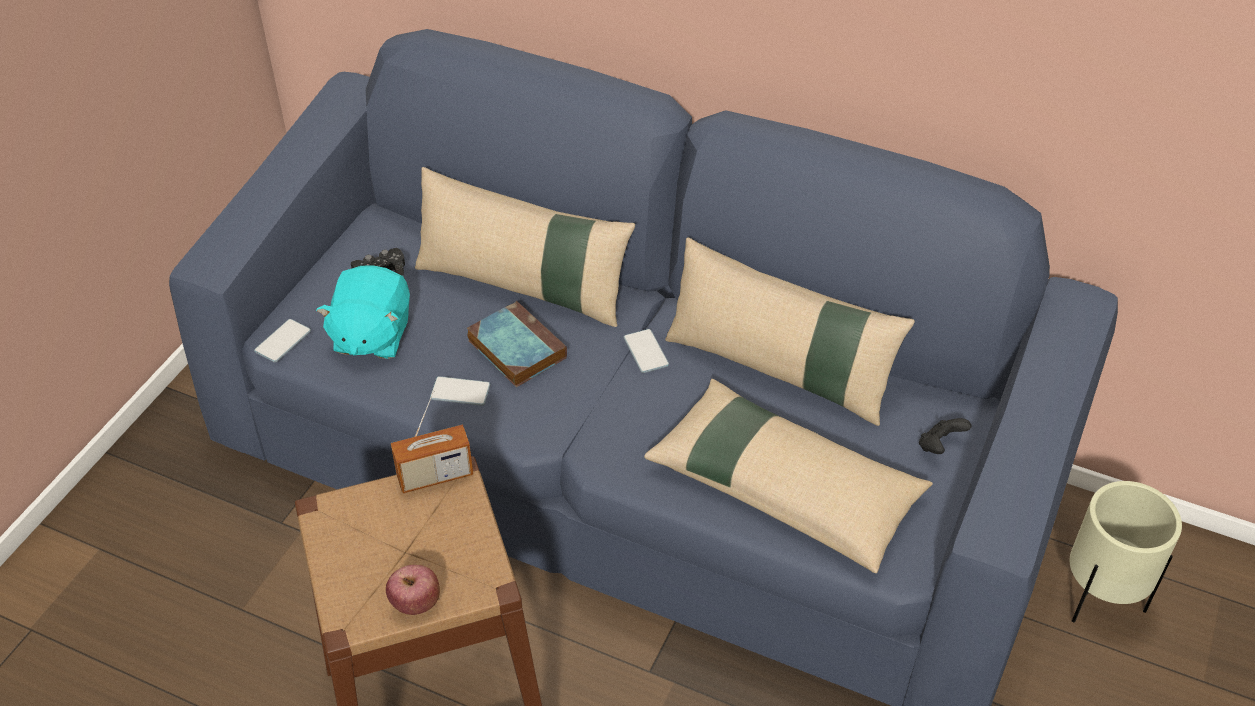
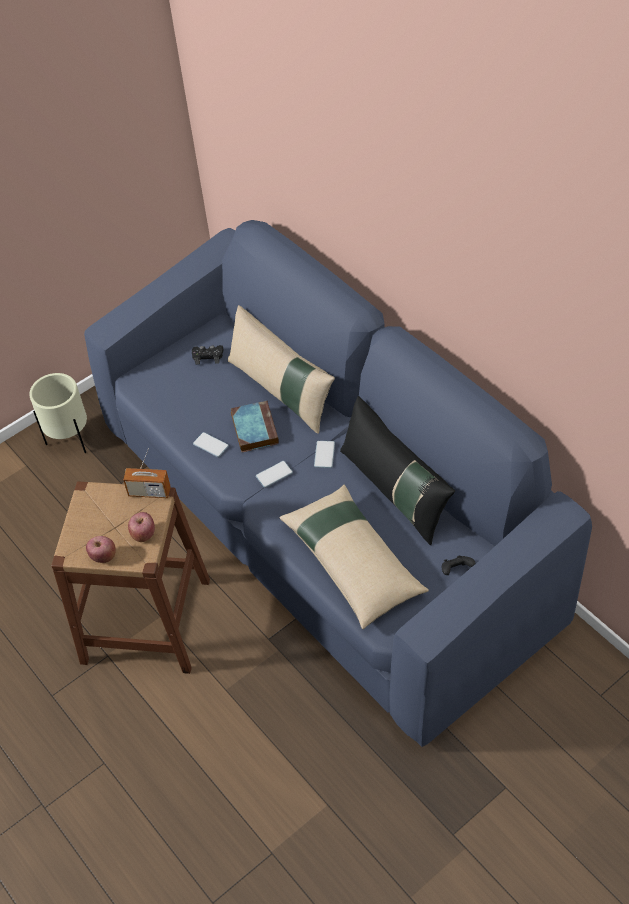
camera: 30 degrees right, 5 degrees up
phone [254,319,311,362] -> phone moved to [256,461,293,488]
turquoise plush toy [316,265,410,359] -> none
beige pillow [665,237,915,426] -> black pillow [340,396,455,545]
beige planter [1070,481,1182,623] -> beige planter moved to [29,373,87,453]
none -> apple [128,512,155,542]

